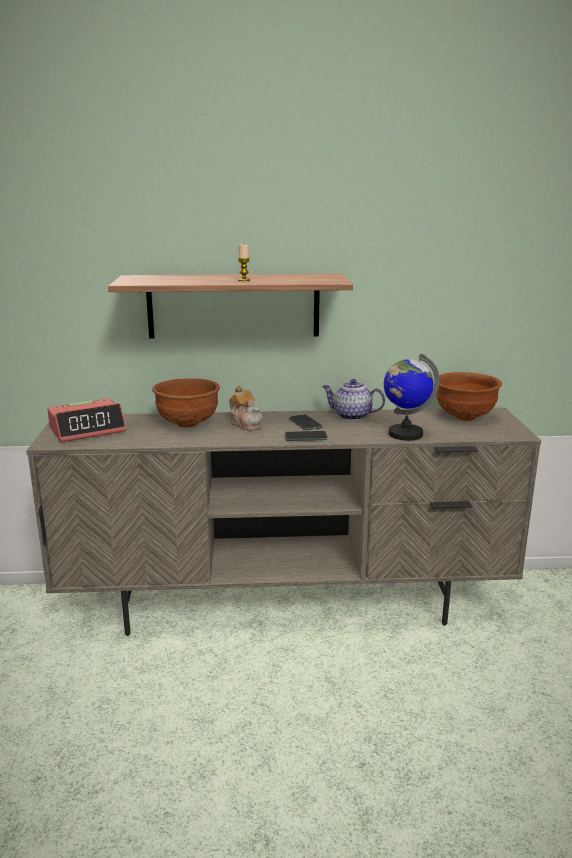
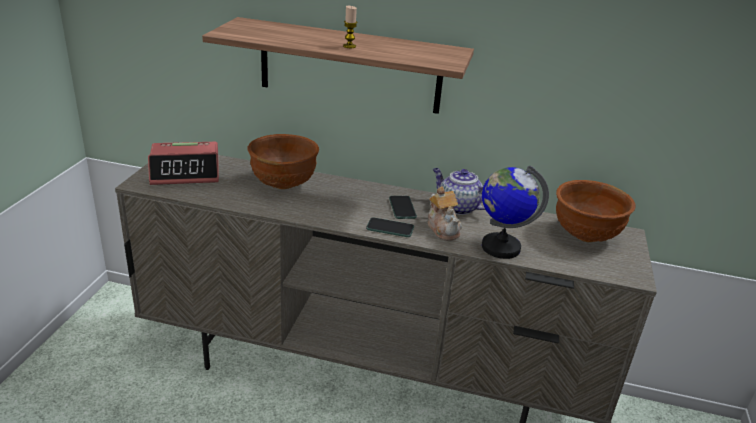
camera: 15 degrees right, 10 degrees up
teapot [229,386,262,431] -> teapot moved to [428,186,462,241]

